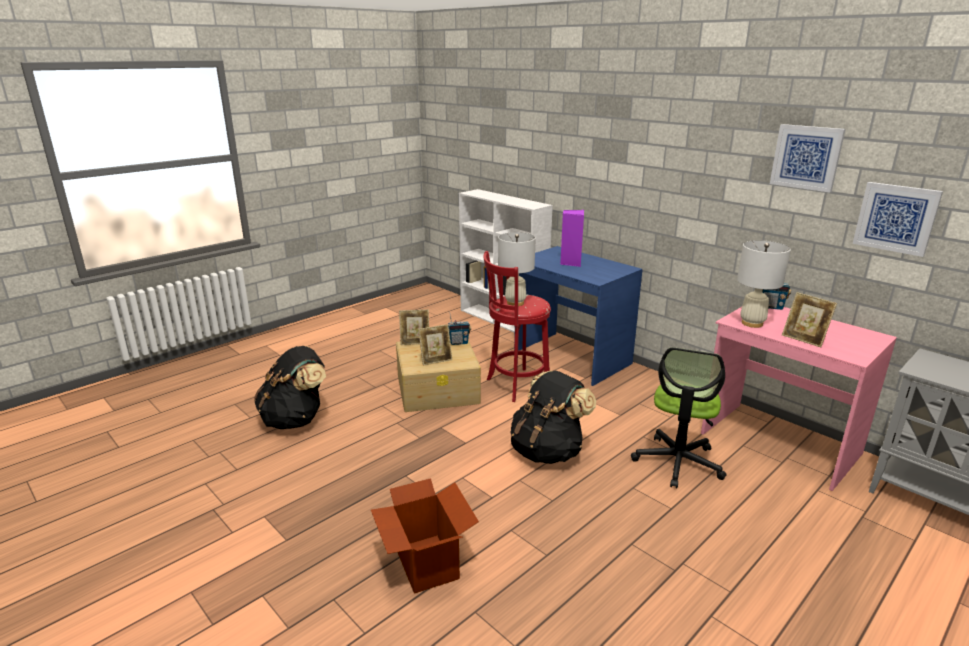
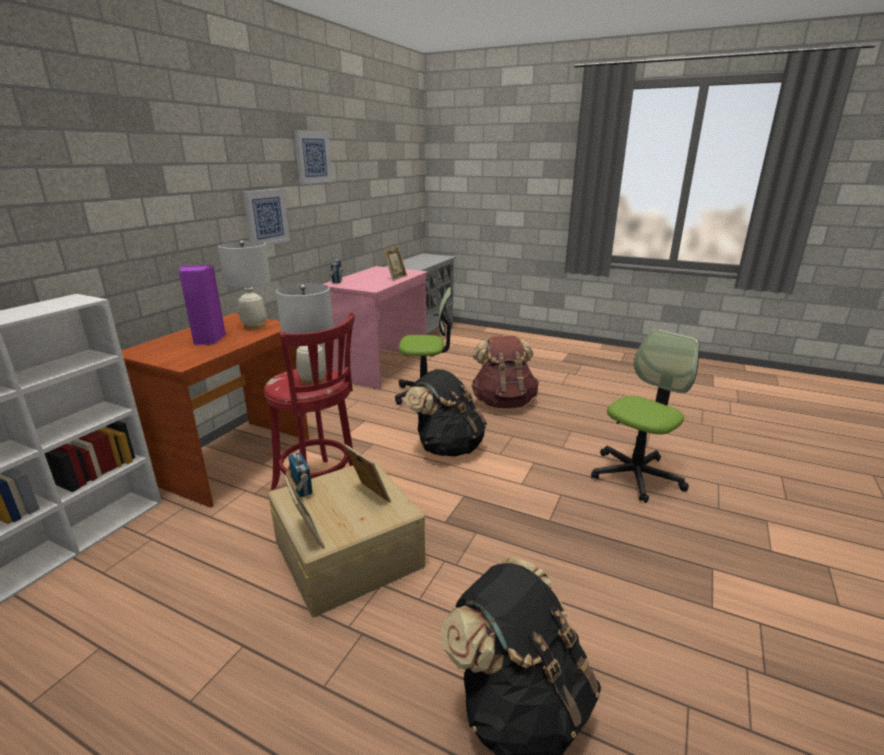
camera: 110 degrees left, 0 degrees up
cardboard box [371,478,479,594] -> office chair [591,329,699,503]
blue desk [514,246,642,386] -> brown desk [122,313,309,508]
white table lamp [737,240,791,328] -> white table lamp moved to [218,240,270,329]
picture [852,182,943,257] -> picture moved to [243,188,290,246]
none -> brown backpack [471,336,539,408]

